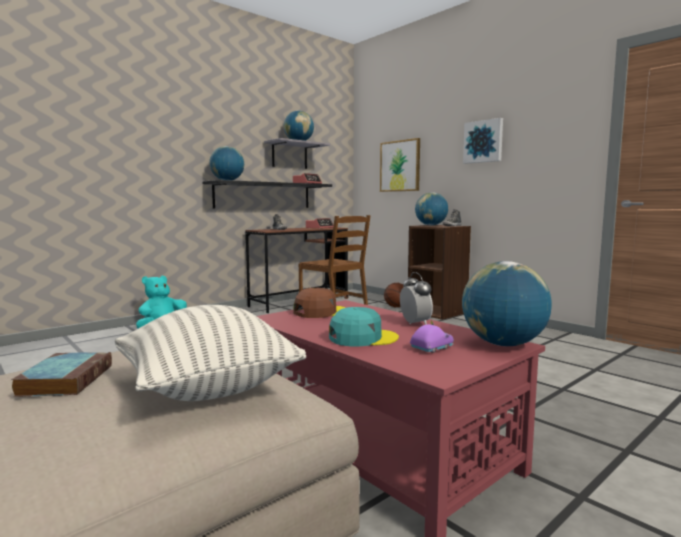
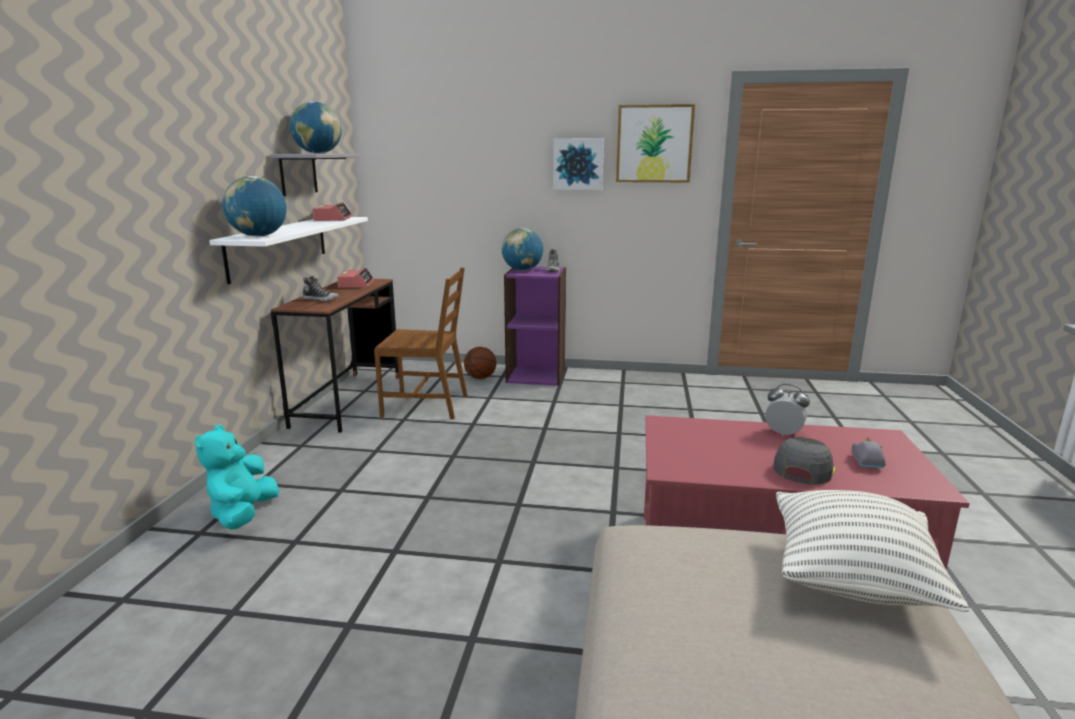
camera: 40 degrees left, 10 degrees up
book [11,352,112,397] -> none
black shelf [203,180,332,208] -> white shelf [209,217,368,284]
brown cap [293,288,346,318] -> none
turquoise cap [329,307,399,346] -> grey cap [773,437,835,485]
picture [380,138,420,192] -> picture moved to [616,104,695,182]
brown bookcase [408,225,471,320] -> purple bookcase [504,267,566,386]
purple toy car [410,320,454,353] -> grey toy car [851,438,886,468]
globe [462,261,552,346] -> none

